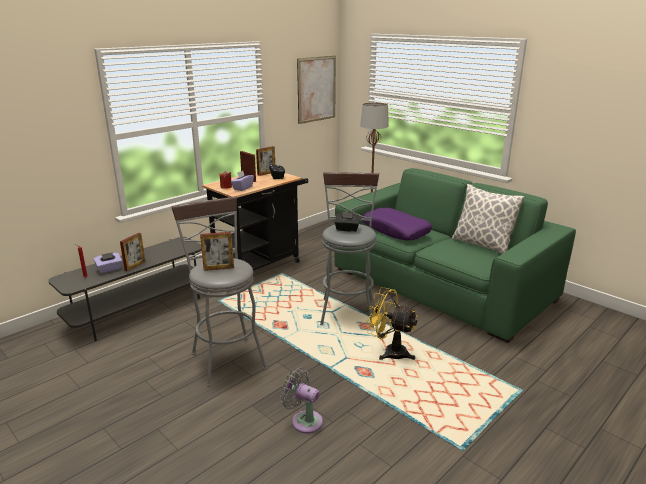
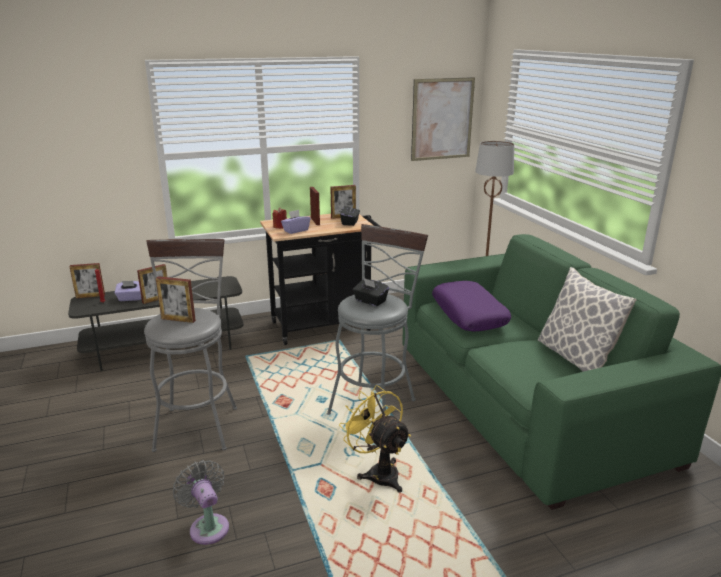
camera: 25 degrees right, 0 degrees up
none -> picture frame [69,263,105,298]

